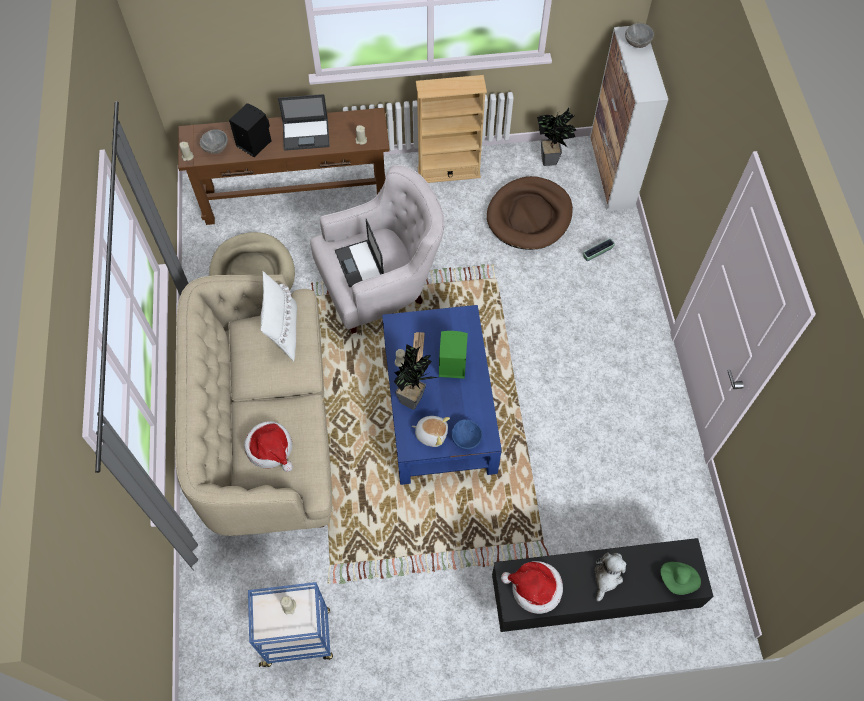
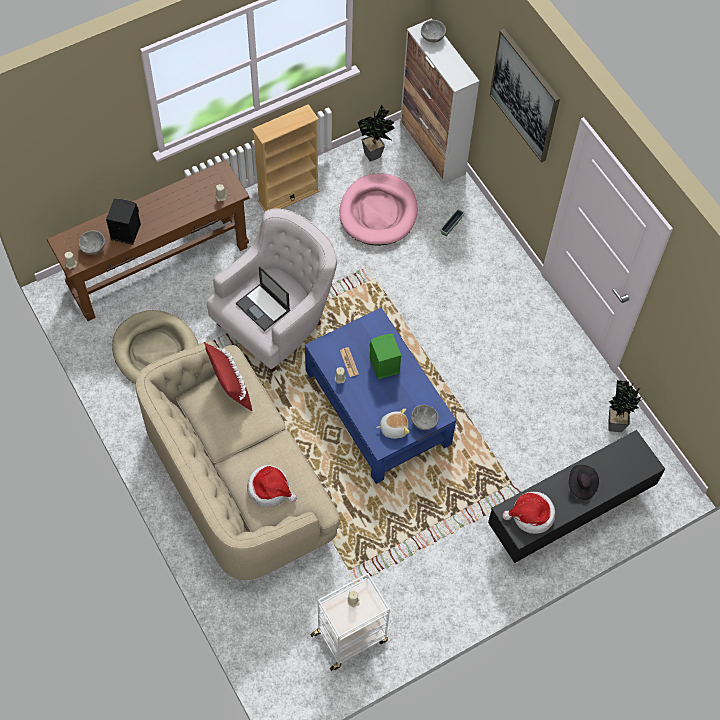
camera: 25 degrees left, 0 degrees up
blue cart [248,582,333,667] -> white cart [310,573,390,671]
white pillow [260,271,297,361] -> red pillow [204,342,252,411]
laptop [278,94,330,151] -> none
potted plant [394,344,440,410] -> potted plant moved to [609,380,645,432]
blue bowl [451,419,482,450] -> grey bowl [411,405,439,430]
brown dog bed [487,176,573,250] -> pink dog bed [339,173,418,246]
plush toy [595,552,626,601] -> black hat [569,465,599,500]
green hat [661,562,701,595] -> none
none -> picture [490,29,560,163]

